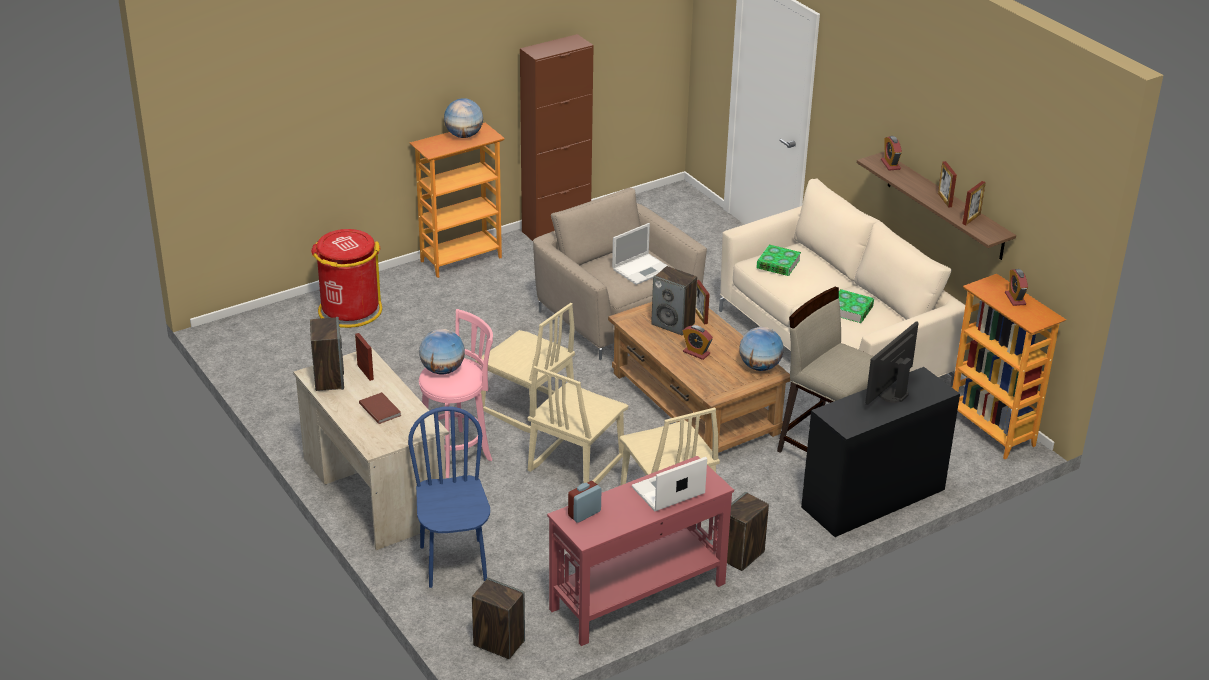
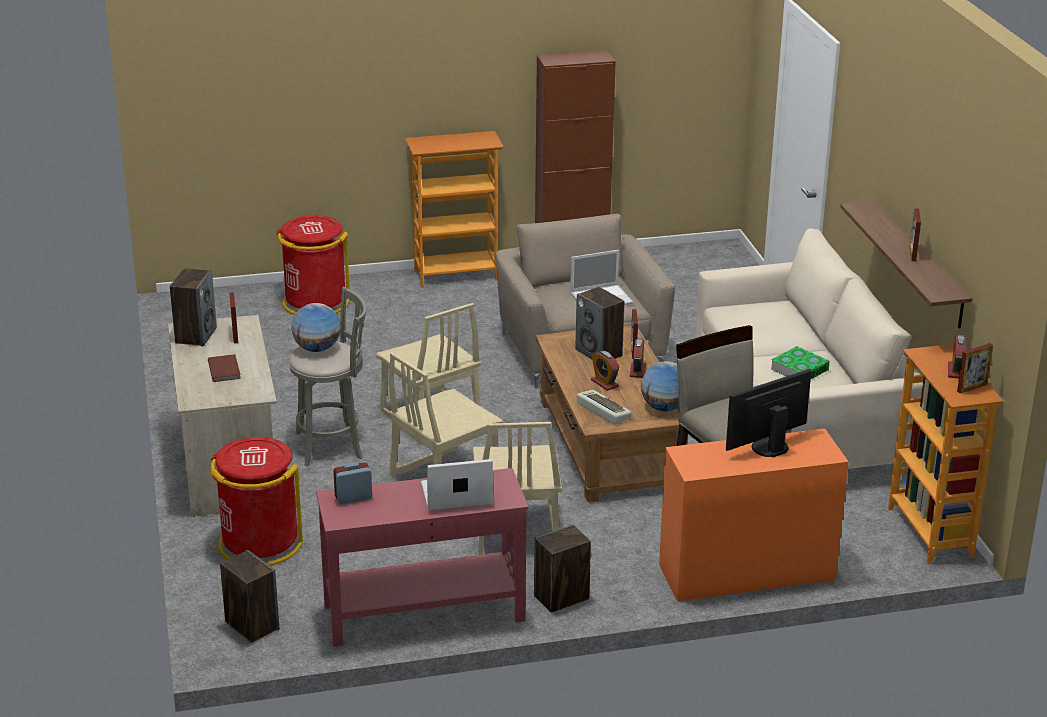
camera: 20 degrees right, 5 degrees down
blue chair [408,407,490,588] -> red trash can [210,437,303,566]
pink stool [419,309,493,478] -> grey stool [289,287,366,466]
globe [444,98,483,138] -> none
book [756,245,801,276] -> none
black desk [801,367,960,537] -> orange desk [659,429,849,601]
alarm clock [881,136,902,171] -> alarm clock moved to [630,338,646,378]
picture frame [962,181,986,225] -> picture frame moved to [957,343,993,394]
none -> keyboard [577,390,631,425]

